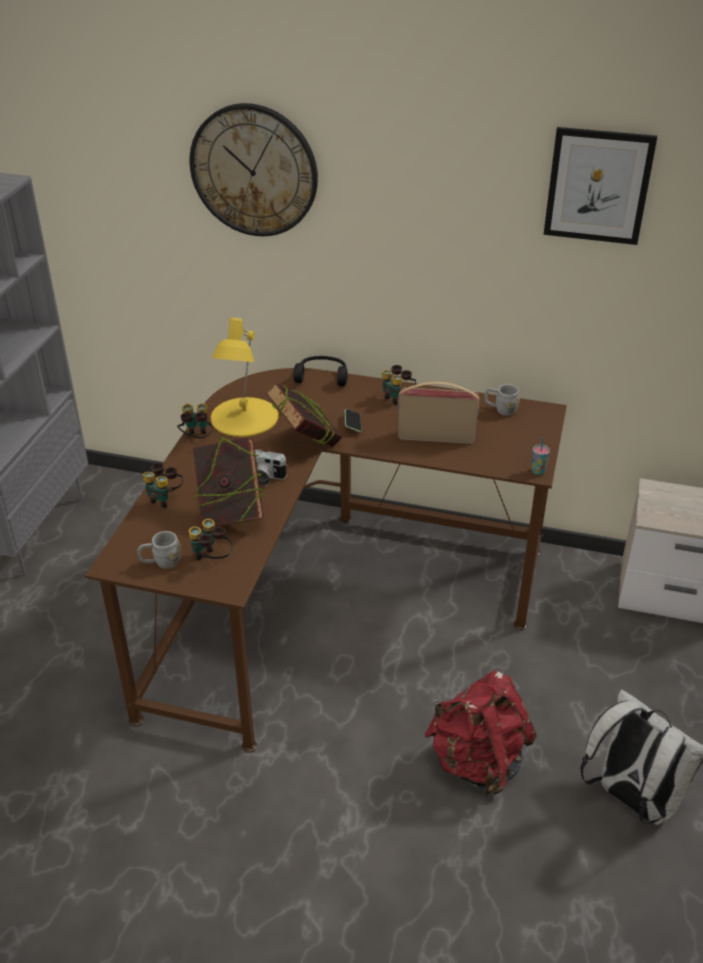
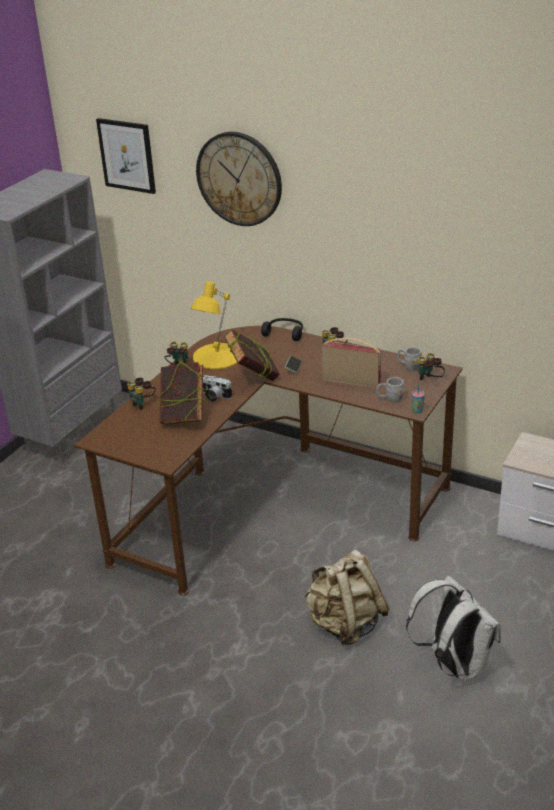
camera: 15 degrees right, 5 degrees down
grey mug [137,531,181,569] -> grey mug moved to [376,377,405,402]
binoculars [189,519,233,560] -> binoculars moved to [418,353,445,380]
red backpack [425,671,537,796] -> beige backpack [304,550,389,646]
picture [543,127,657,245] -> picture moved to [96,118,156,194]

